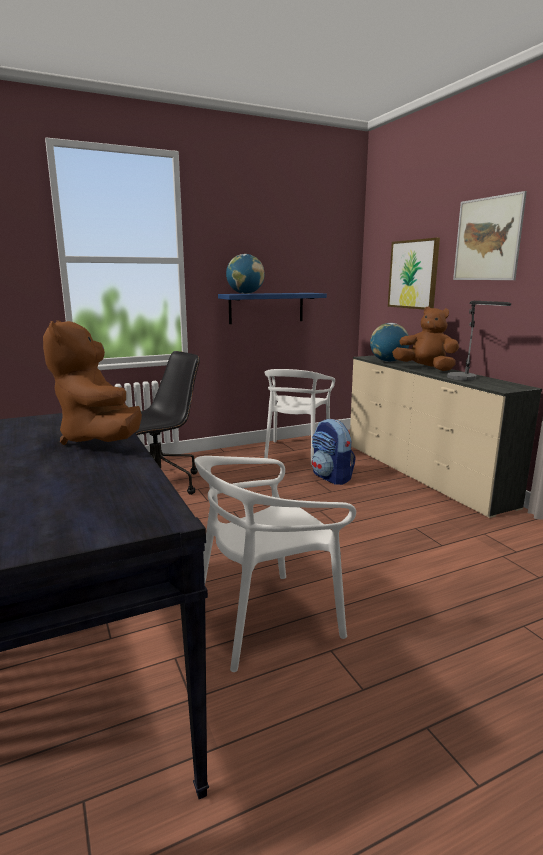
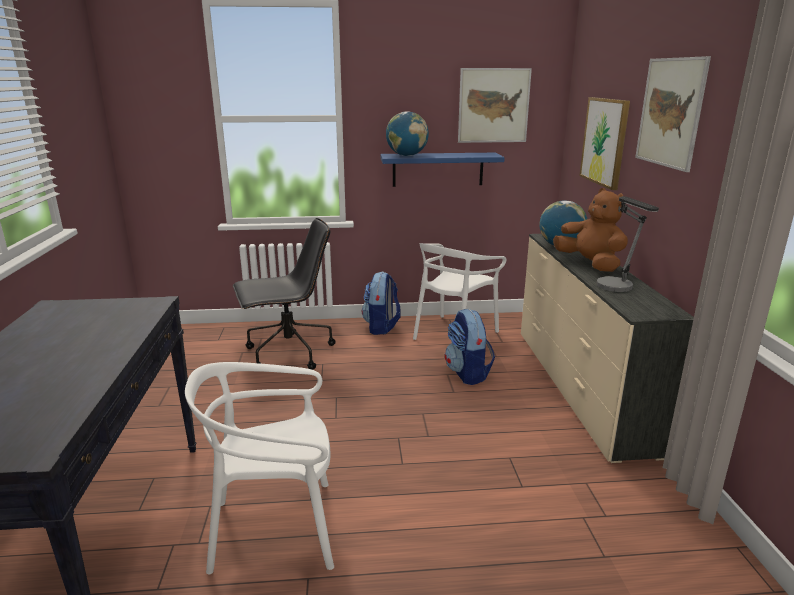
camera: 20 degrees right, 5 degrees up
brown plush toy [43,320,142,445] -> none
none -> backpack [362,272,401,335]
none -> picture [458,68,532,143]

